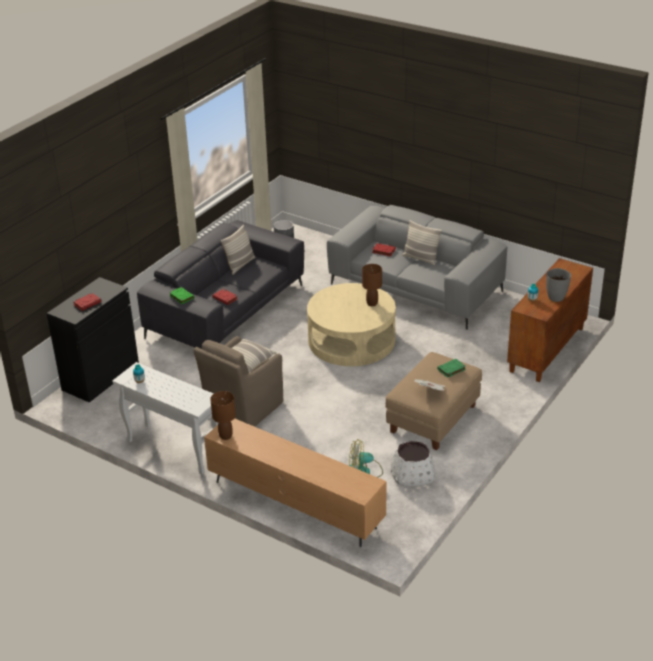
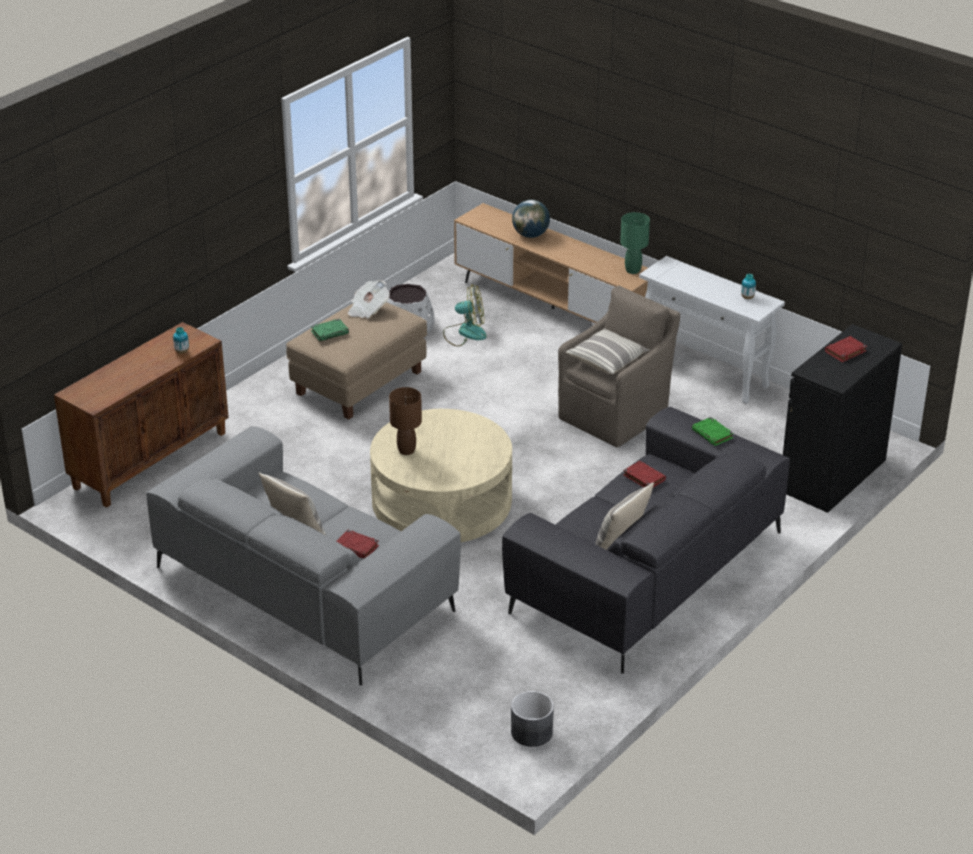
camera: 175 degrees left, 0 degrees up
brown table lamp [210,391,236,440] -> green table lamp [620,212,650,274]
grey vase [546,268,571,302] -> none
none -> globe [512,200,550,238]

